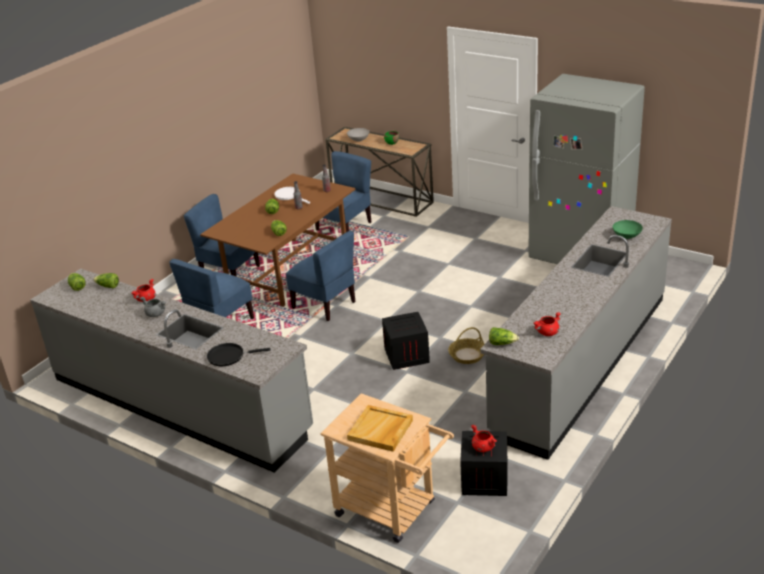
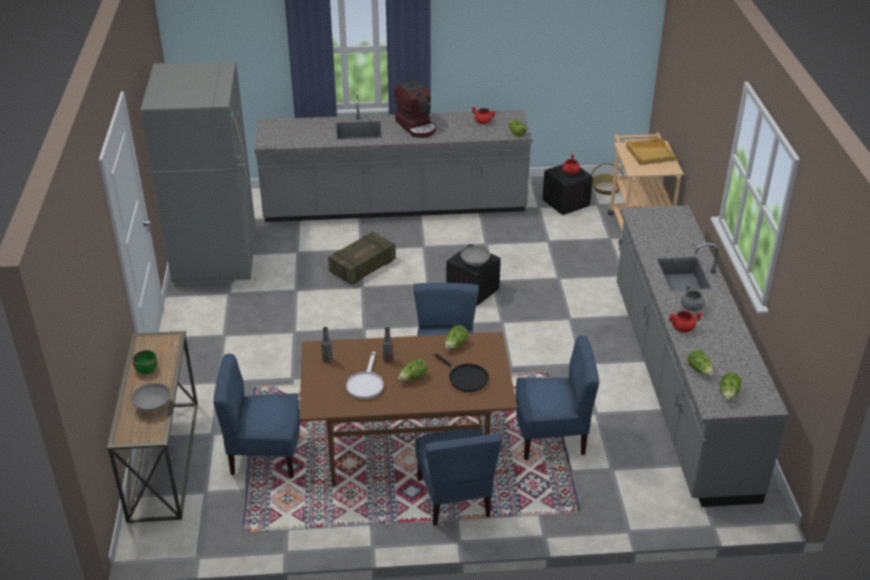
camera: 130 degrees left, 5 degrees up
black frying pan [207,343,271,366] -> black frying pan moved to [434,353,489,392]
basket [448,327,484,364] -> basket moved to [591,163,624,195]
green bowl [613,220,643,239] -> none
none -> crate [328,232,396,285]
none -> coffee machine [394,80,436,138]
none -> grey bowl [460,246,490,266]

